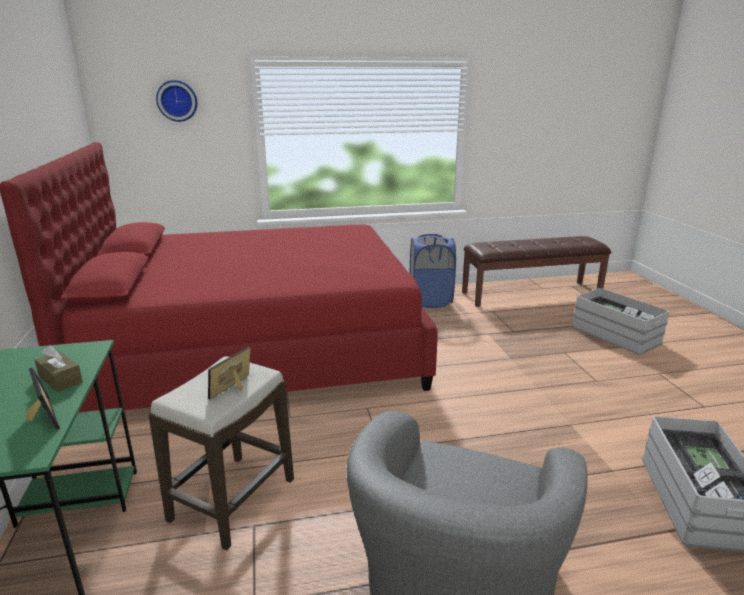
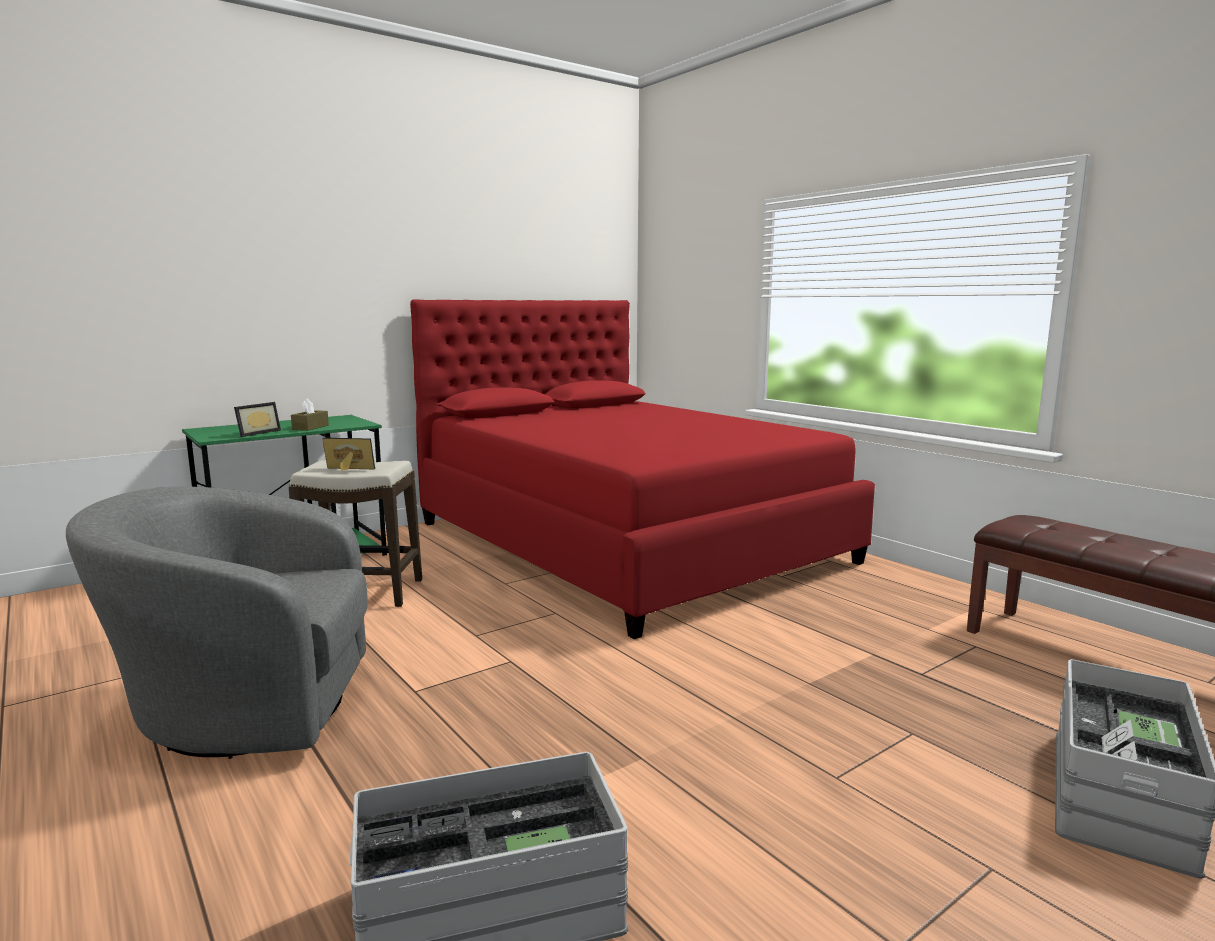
camera: 65 degrees right, 10 degrees down
wall clock [156,80,197,122] -> none
blue laundry basket [409,234,456,308] -> none

